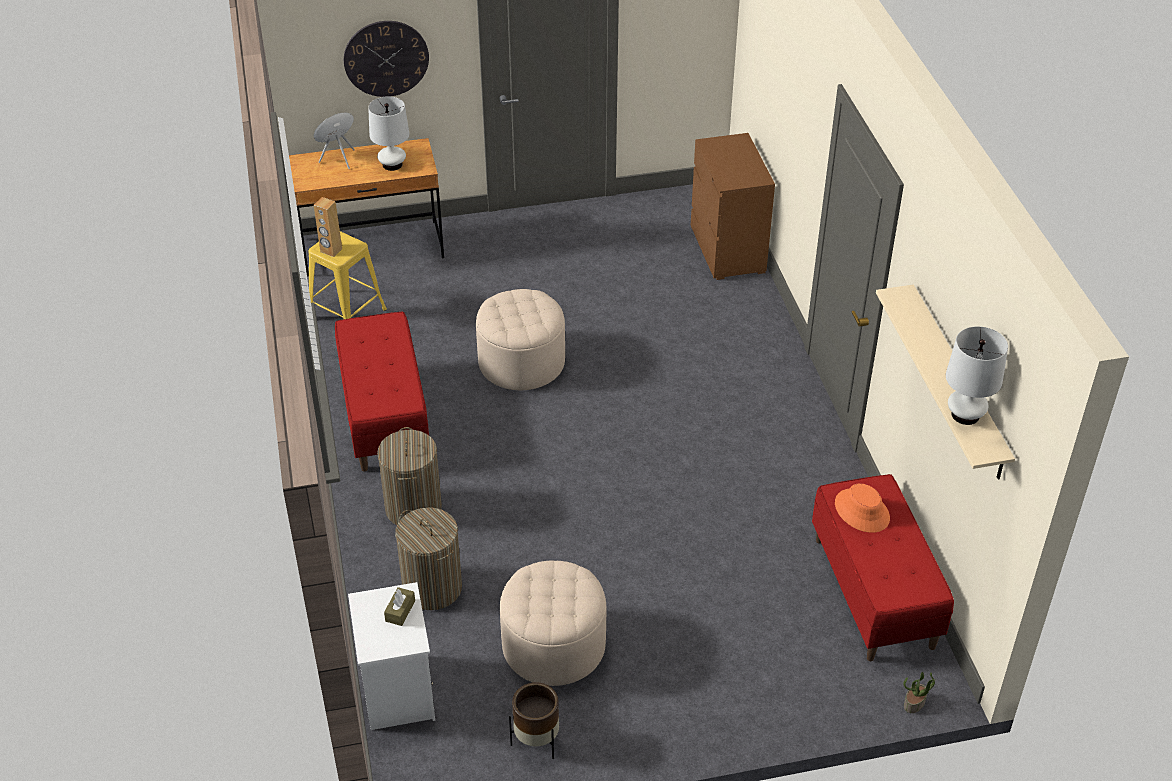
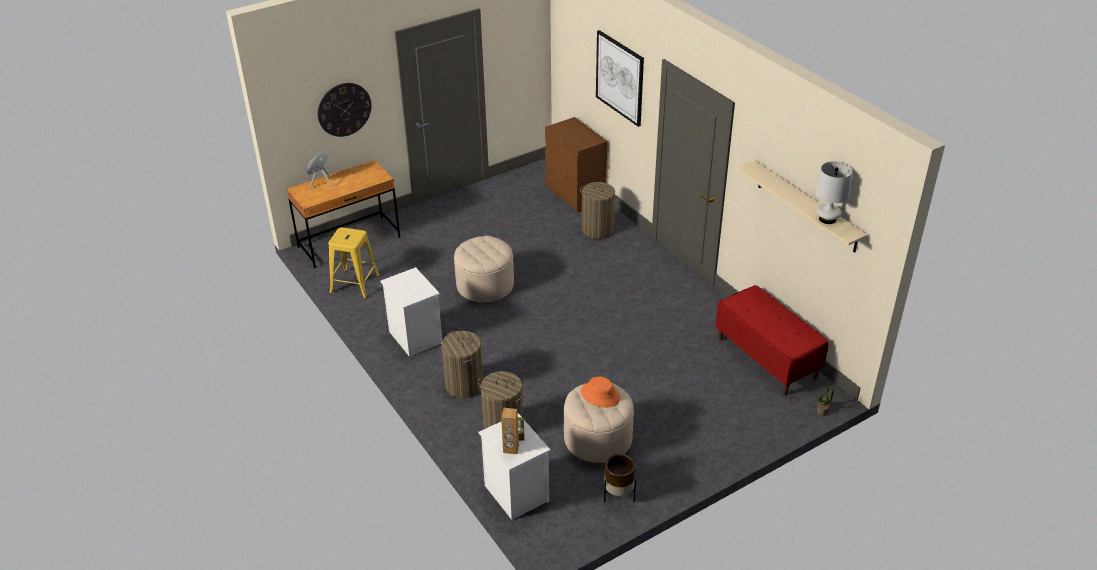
camera: 20 degrees left, 5 degrees down
brown speaker [314,197,342,257] -> brown speaker moved to [501,408,519,454]
red bench [335,311,429,472] -> white nightstand [380,267,442,357]
white table lamp [368,96,409,171] -> none
orange hat [835,484,890,533] -> orange hat moved to [581,376,621,408]
none -> laundry basket [580,182,618,239]
none -> picture [596,30,644,127]

